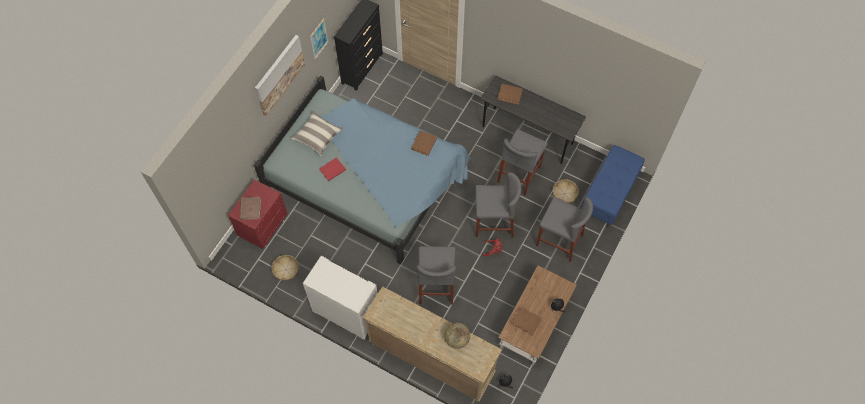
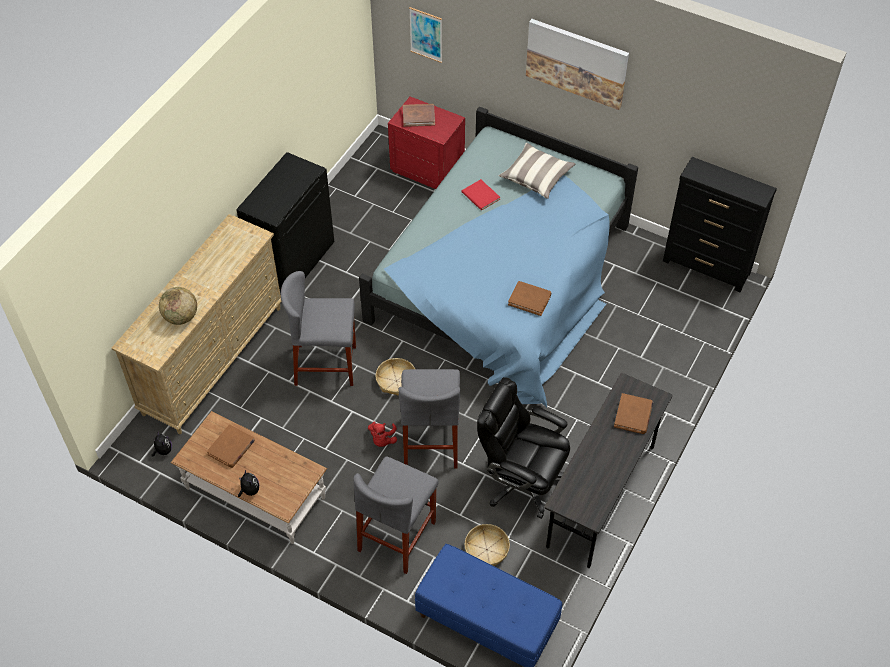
camera: 90 degrees right, 10 degrees down
basket [272,255,299,281] -> basket moved to [376,358,415,396]
white cabinet [303,256,378,339] -> black cabinet [236,152,334,295]
picture [310,18,328,59] -> picture moved to [409,7,442,63]
grey stool [497,129,548,195] -> black office chair [477,377,570,519]

